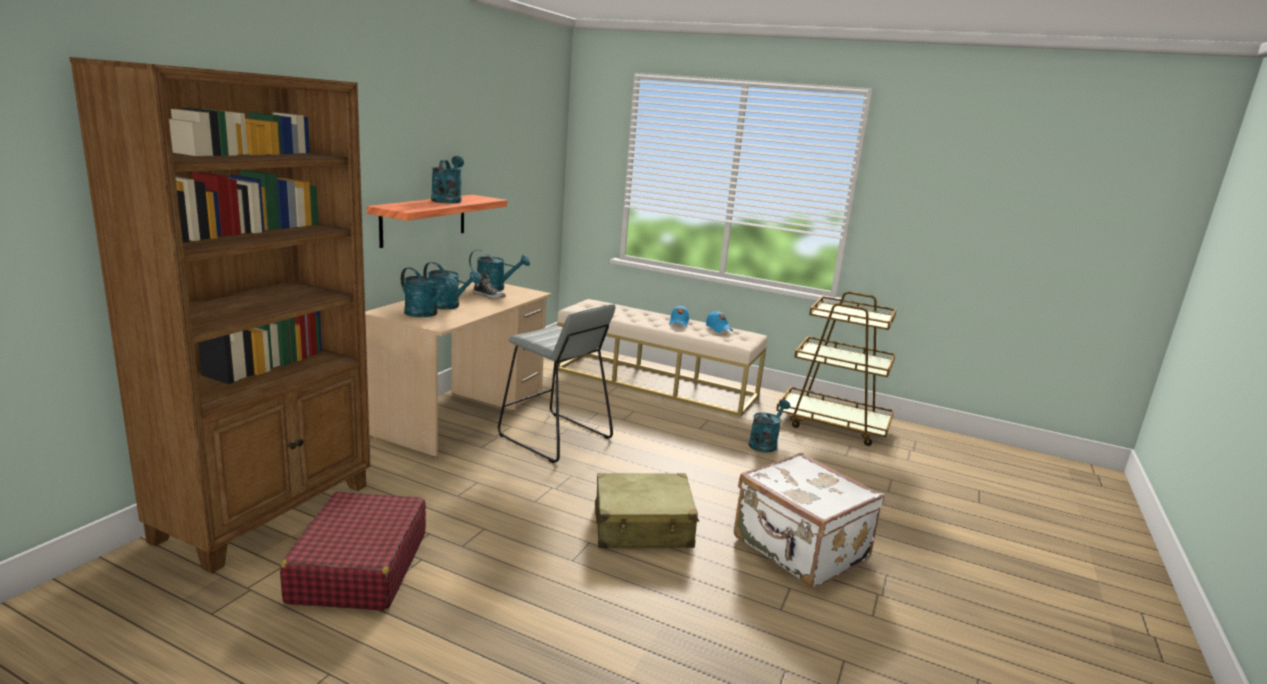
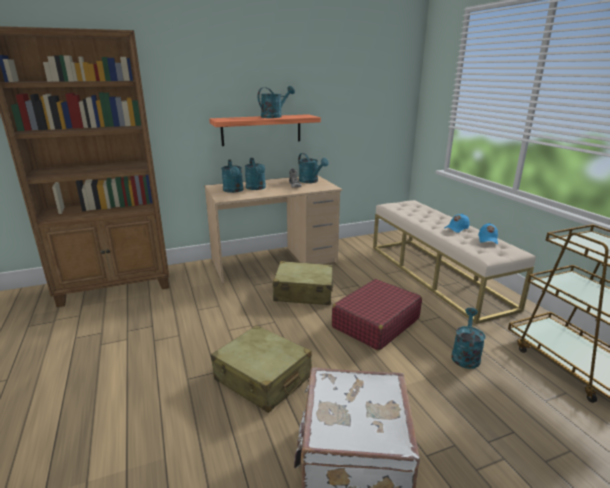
camera: 45 degrees right, 5 degrees up
red suitcase [280,492,426,611] -> red suitcase moved to [332,279,422,350]
grey stool [498,304,615,463] -> beige suitcase [272,261,334,305]
turquoise watering can [748,399,790,452] -> turquoise watering can turned 60 degrees counterclockwise [451,308,486,369]

